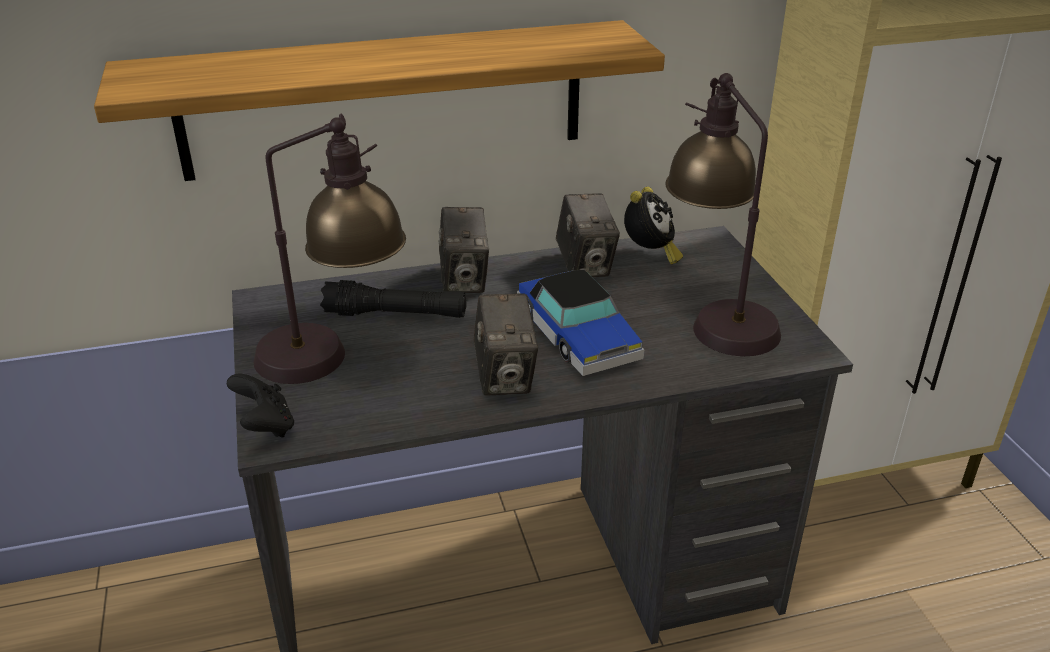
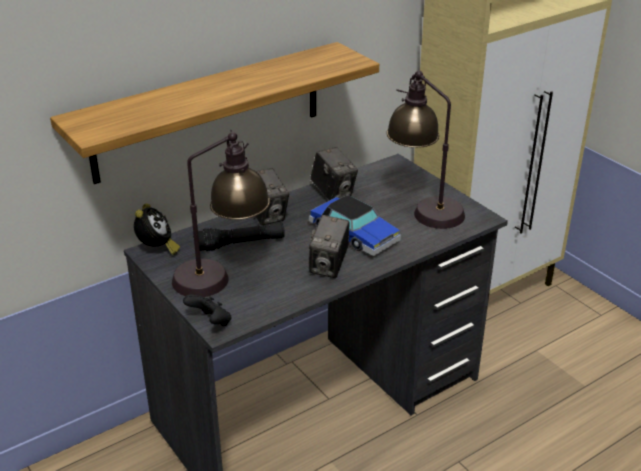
camera: 20 degrees left, 0 degrees up
camera [473,294,538,396] -> camera turned 45 degrees clockwise [309,215,349,278]
alarm clock [624,187,683,264] -> alarm clock moved to [134,203,180,255]

